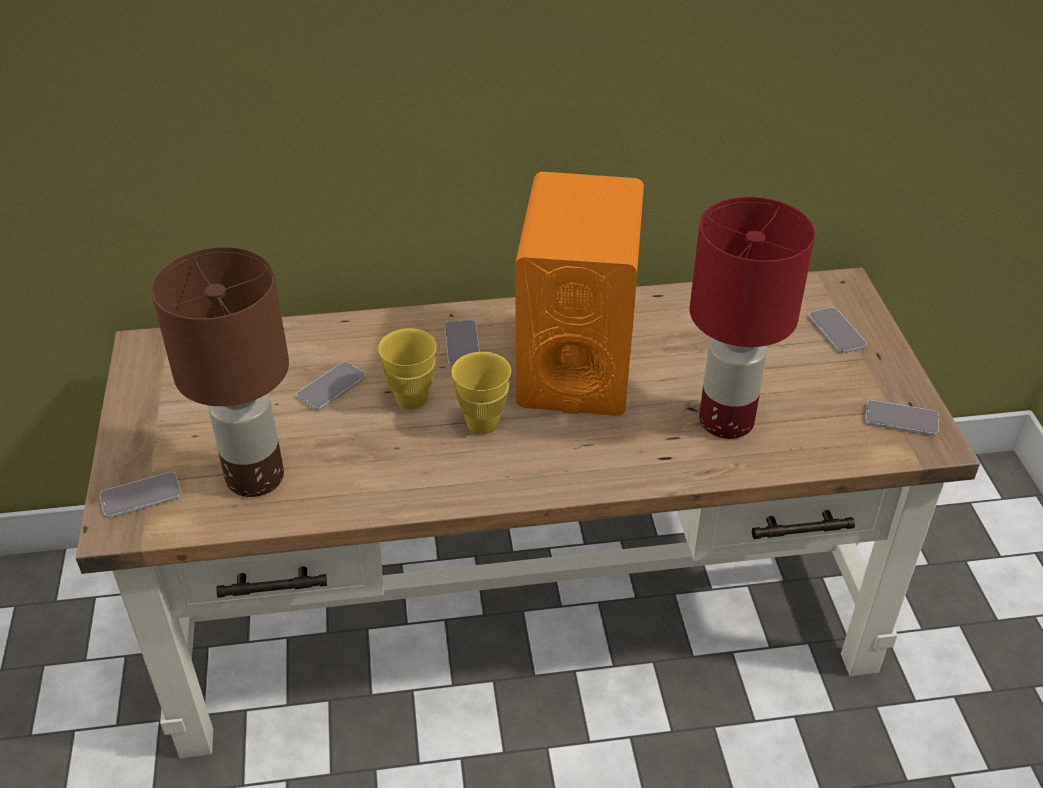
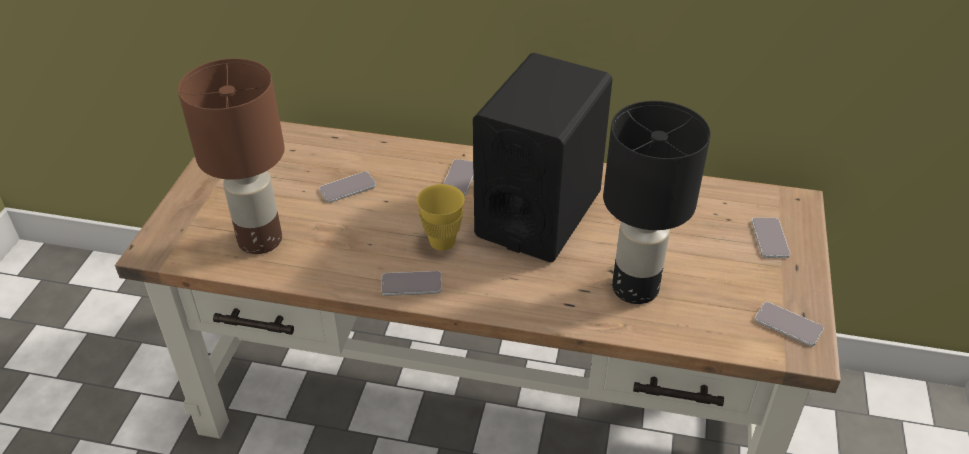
camera: 20 degrees right, 0 degrees up
phone [100,472,181,518] -> phone moved to [381,271,442,296]
yellow cup [378,328,437,409] -> none
orange speaker [515,172,644,416] -> black speaker [473,53,612,262]
red table lamp [689,197,815,439] -> black table lamp [603,101,711,304]

